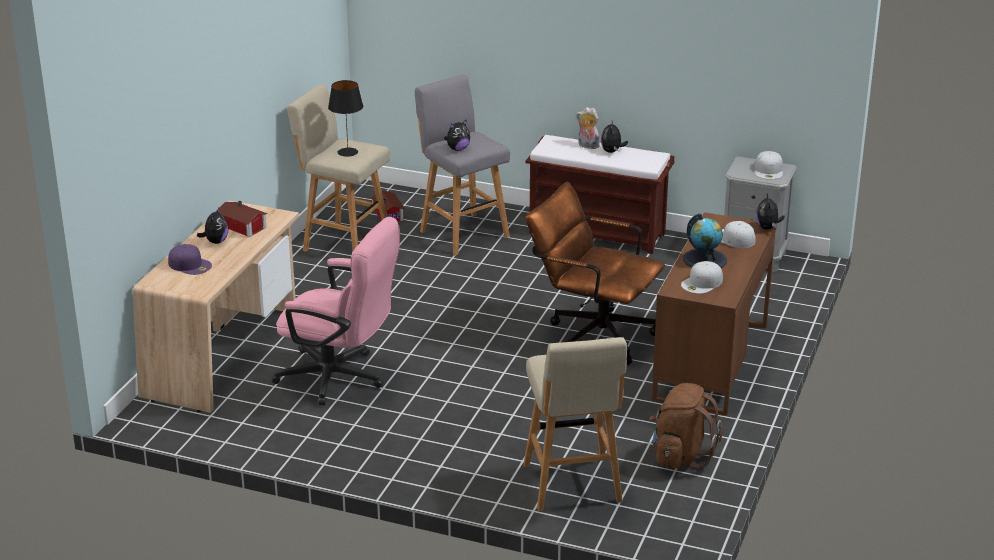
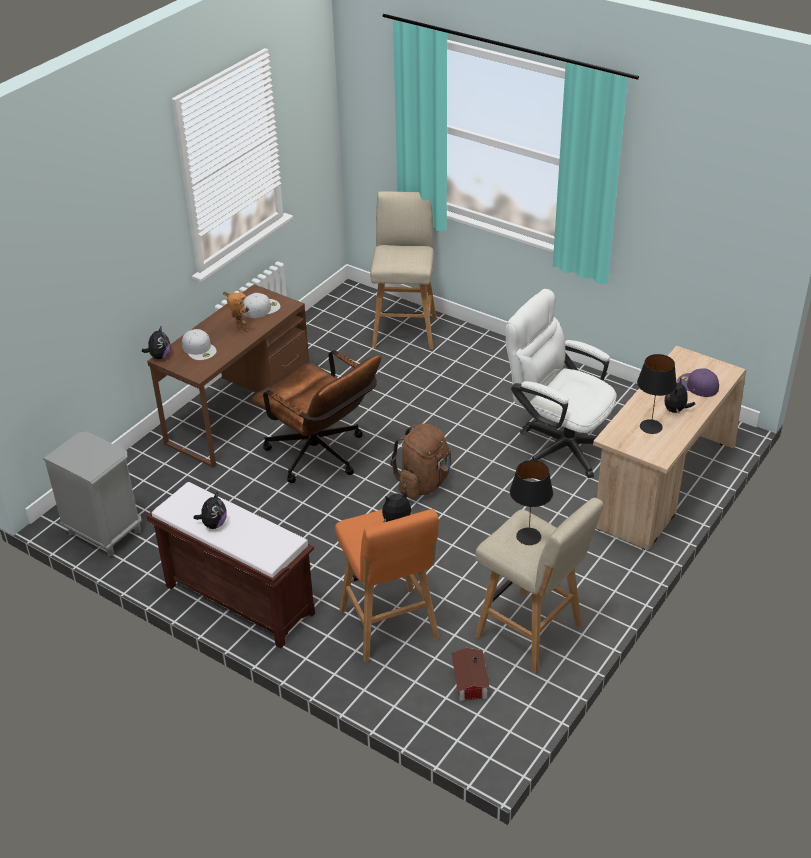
camera: 165 degrees left, 10 degrees up
toy house [219,201,268,237] -> black table lamp [637,354,677,434]
pink office chair [271,217,400,405] -> white office chair [506,289,617,478]
grey stool [415,75,510,256] -> orange stool [335,509,439,662]
plush toy [576,107,600,149] -> none
brown backpack [650,383,722,469] -> brown backpack moved to [390,424,451,499]
globe [683,214,727,268] -> toy robot [223,291,250,332]
white cap [755,151,783,179] -> none

